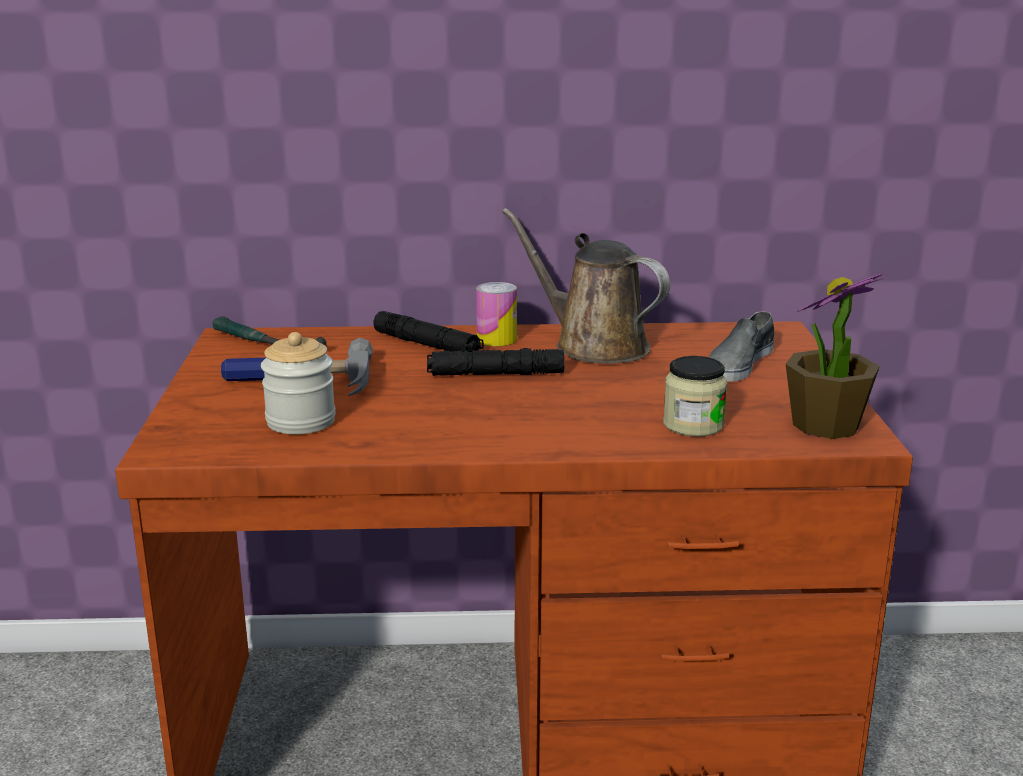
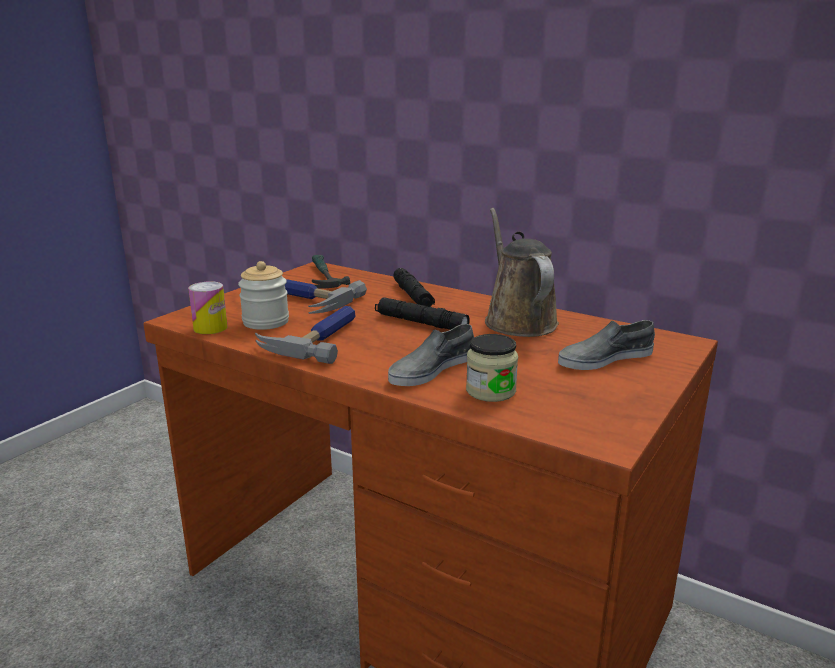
camera: 35 degrees right, 0 degrees up
can [476,282,517,346] -> can moved to [188,281,228,334]
potted plant [786,274,885,439] -> none
none -> hammer [255,306,356,364]
none -> grey shoe [388,324,474,386]

